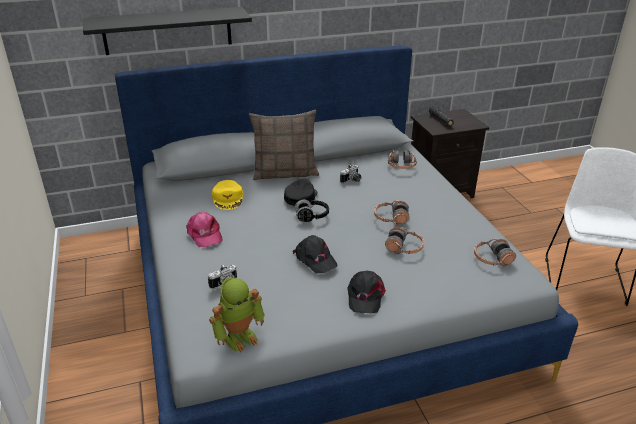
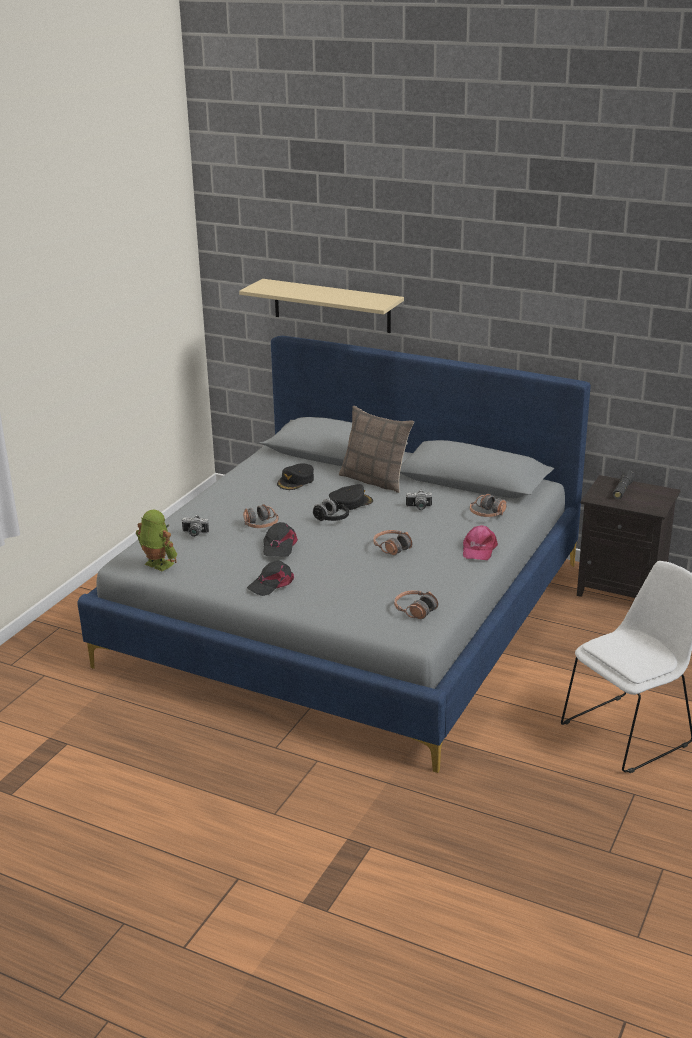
camera: 45 degrees right, 5 degrees down
black shelf [83,7,252,55] -> beige shelf [239,279,404,333]
pink cap [186,212,223,247] -> pink cap moved to [463,525,498,560]
toy robot [209,277,265,353] -> toy robot turned 150 degrees counterclockwise [136,510,177,571]
yellow cap [212,180,243,210] -> black cap [277,463,314,490]
headphones [385,227,424,254] -> headphones moved to [243,504,279,528]

